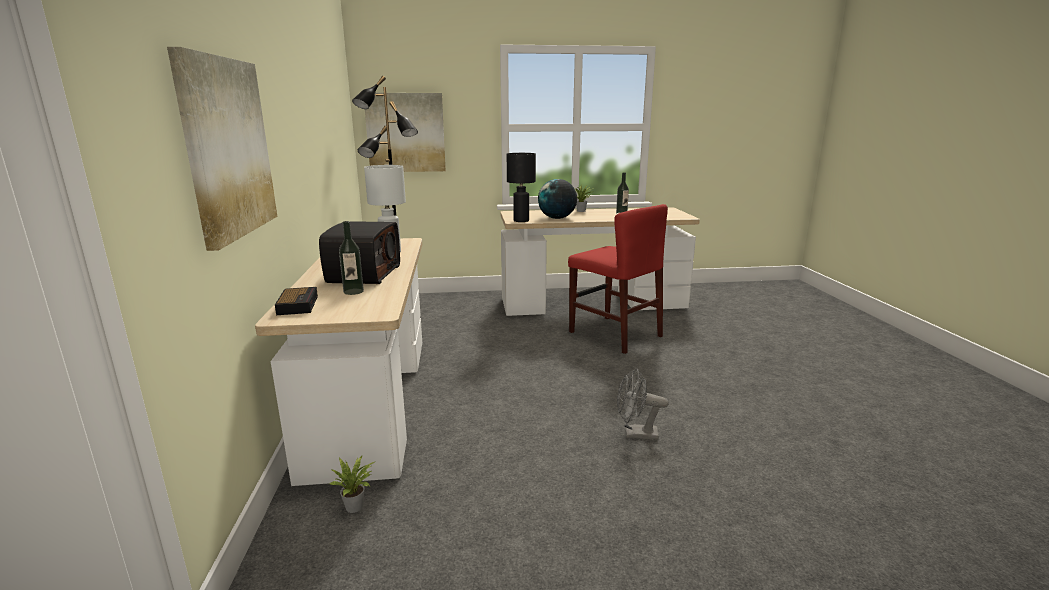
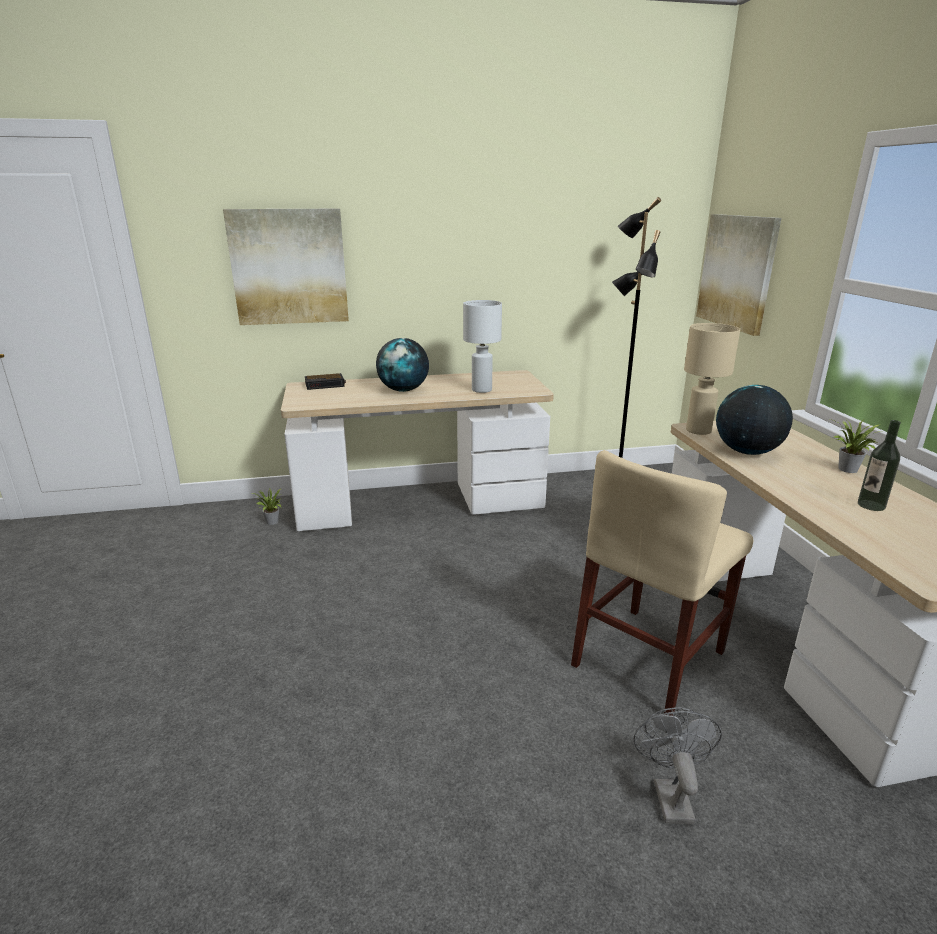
camera: 85 degrees right, 5 degrees up
radio [319,221,400,284] -> globe [376,338,429,392]
bottle [339,221,364,295] -> none
black table lamp [507,153,536,222] -> beige table lamp [684,323,740,435]
red chair [568,204,668,354] -> beige chair [571,450,753,716]
grey fan [617,368,669,440] -> grey fan moved to [633,707,722,825]

